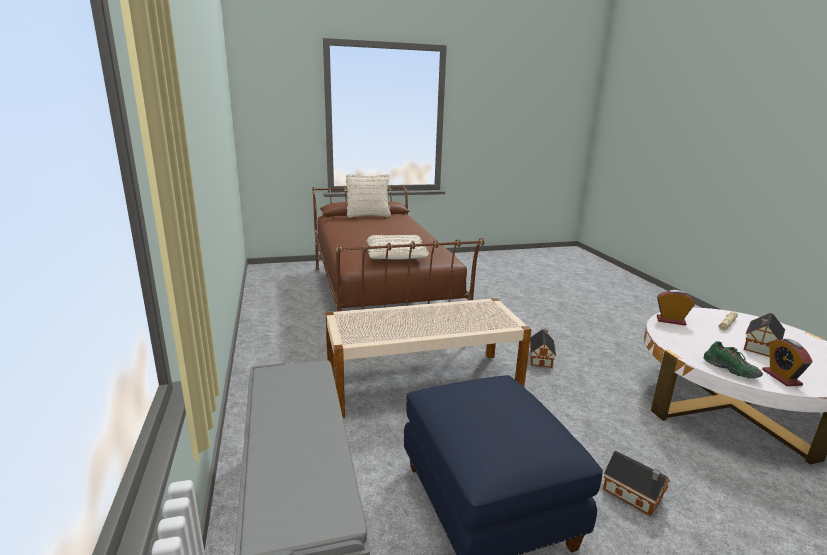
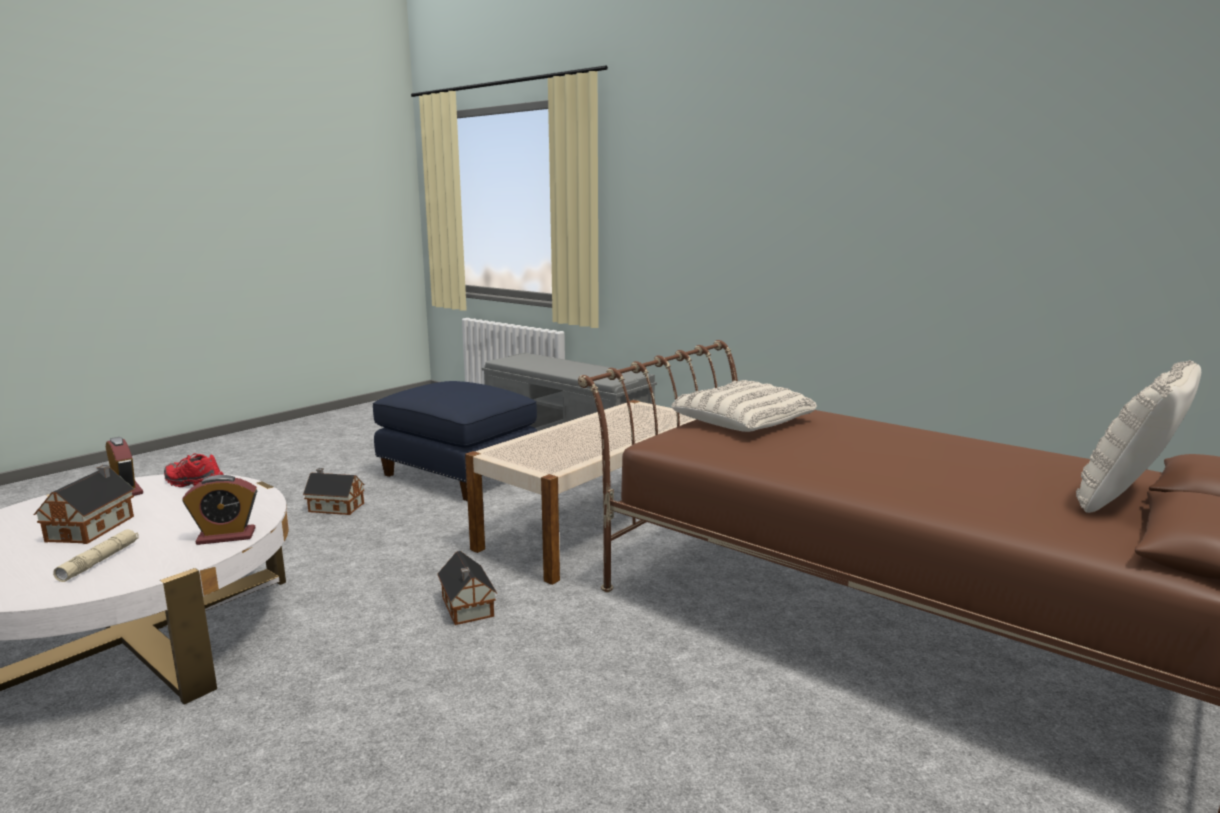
camera: 145 degrees right, 5 degrees down
green shoe [704,342,763,379] -> red shoe [164,453,224,487]

